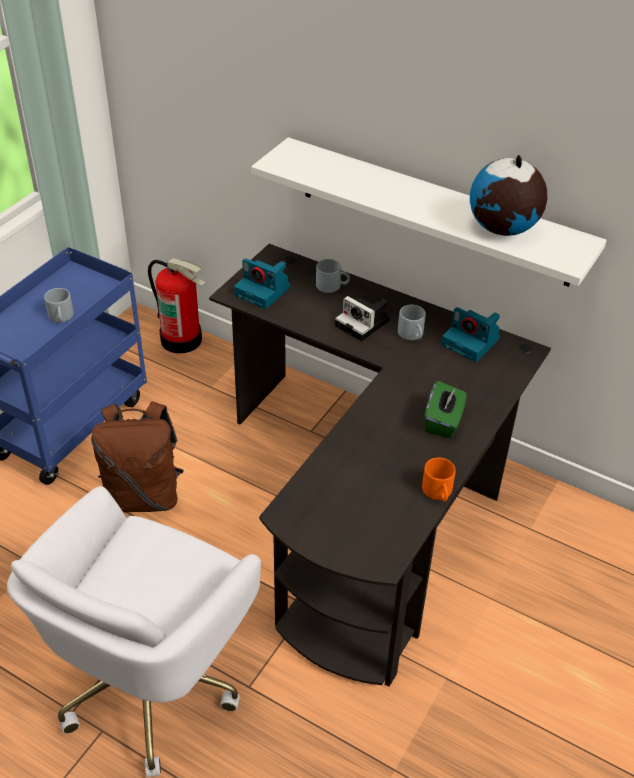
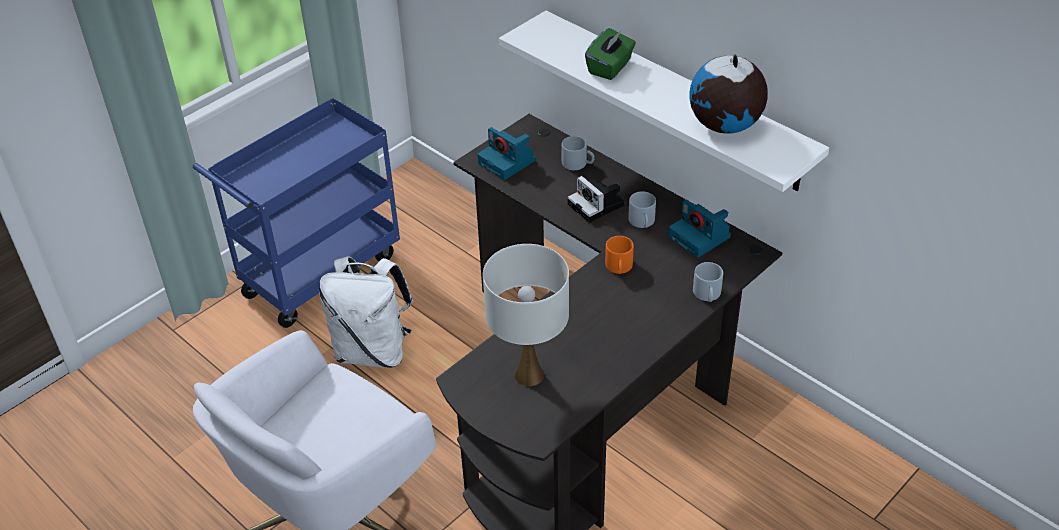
camera: 15 degrees right, 0 degrees up
grey mug [44,288,74,323] -> grey mug moved to [693,262,723,302]
brown backpack [91,401,184,512] -> white backpack [319,256,413,368]
fire extinguisher [148,258,206,354] -> none
orange mug [422,457,456,501] -> orange mug moved to [605,236,634,274]
green tissue box [424,381,467,438] -> green tissue box moved to [585,28,636,80]
none -> white table lamp [483,244,569,386]

